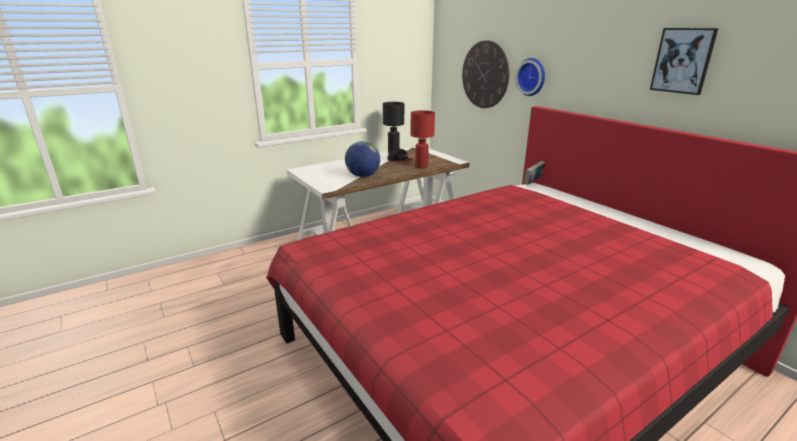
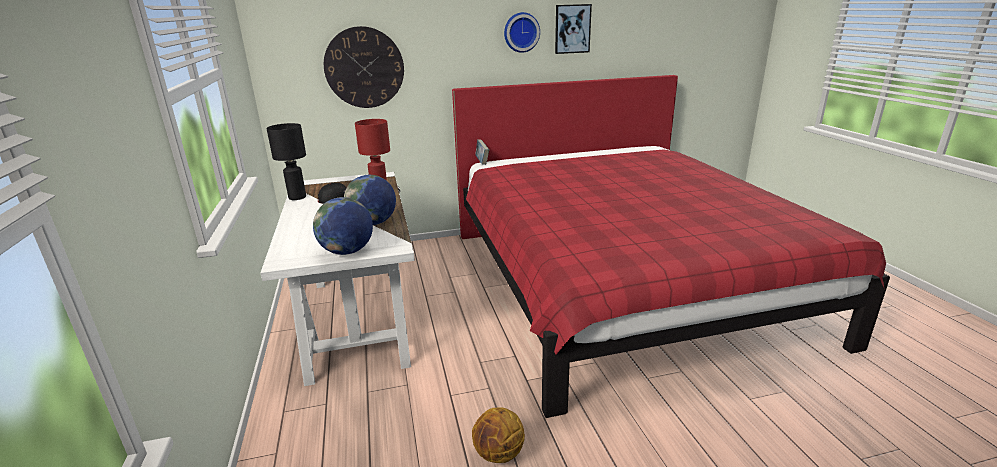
camera: 70 degrees left, 0 degrees up
wall clock [515,58,545,96] -> wall clock moved to [504,12,540,53]
none -> globe [313,197,373,255]
none -> basketball [472,407,525,463]

